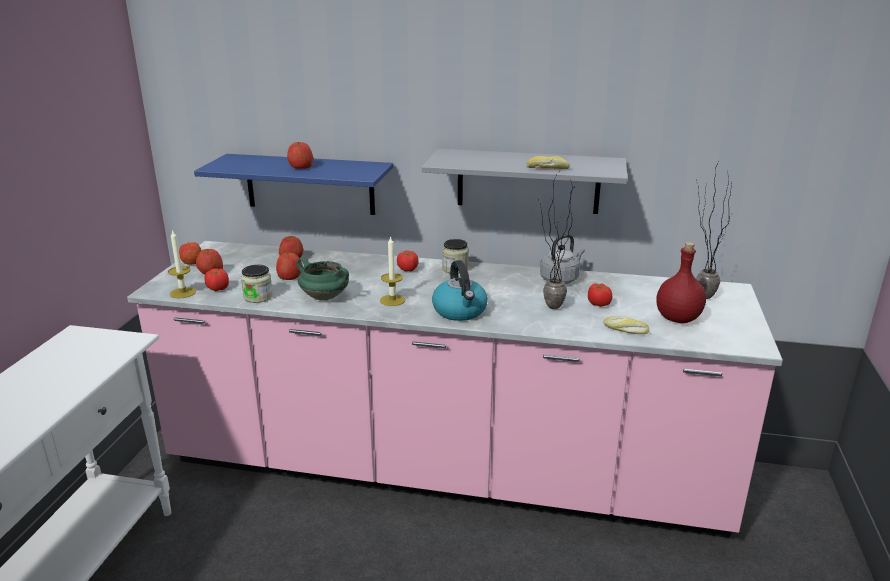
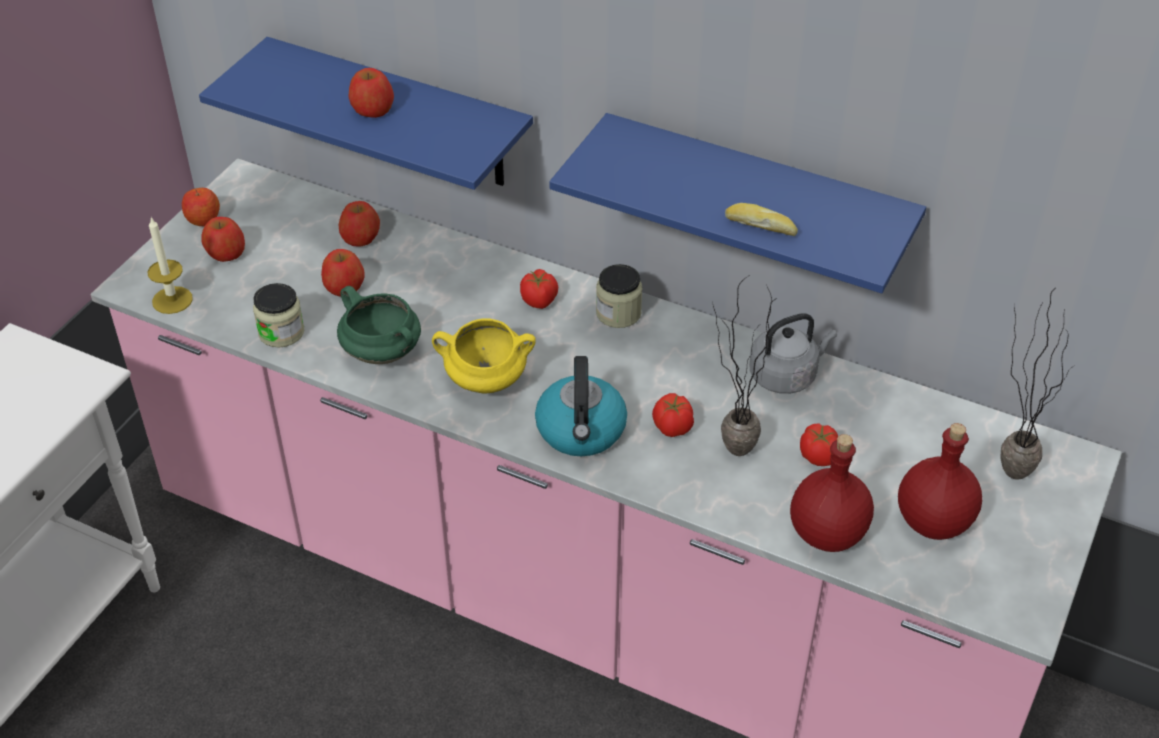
camera: 15 degrees right, 20 degrees up
tomato [204,268,229,291] -> tomato moved to [652,393,694,437]
candle [380,236,405,306] -> yellow cooking pot [432,318,536,394]
grey shelf [422,149,627,214] -> blue shelf [549,113,926,293]
bread [604,316,649,334] -> red bottle [790,434,874,552]

